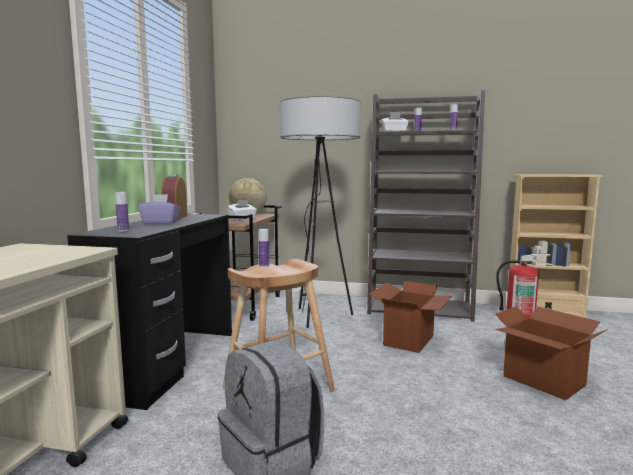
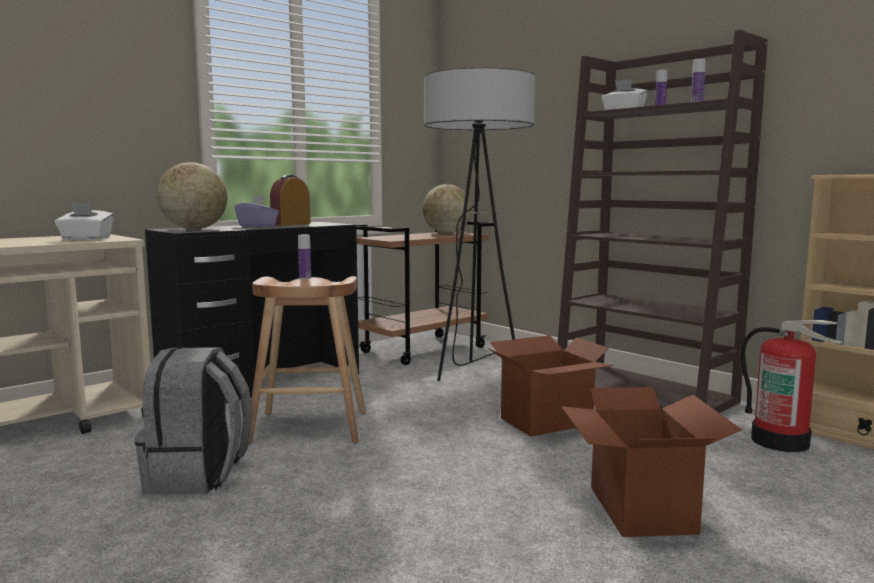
camera: 35 degrees right, 0 degrees up
bottle [115,192,129,232] -> globe [157,162,227,229]
white tissue box [227,200,257,221] -> white tissue box moved to [55,202,114,240]

